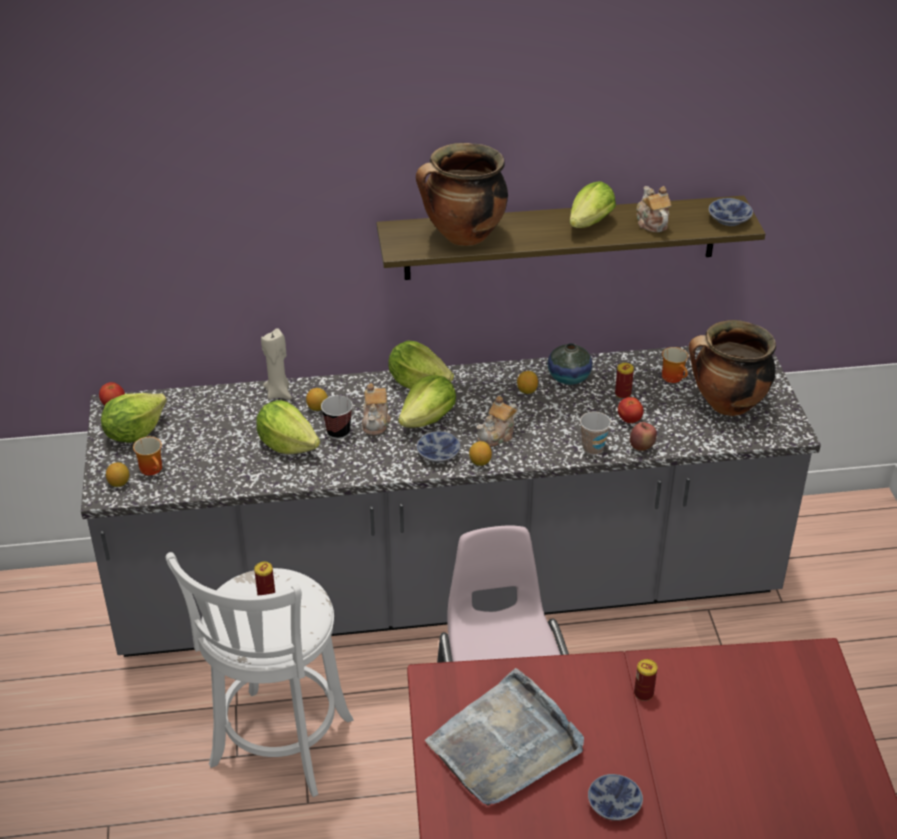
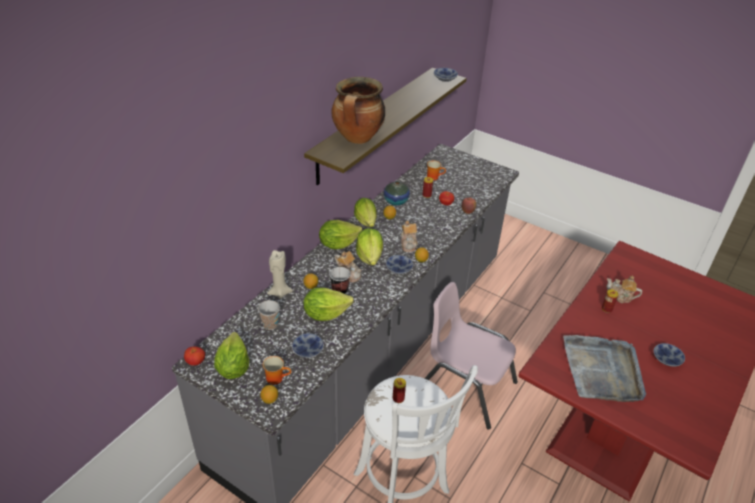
camera: 50 degrees left, 0 degrees up
lettuce [570,181,616,228] -> lettuce moved to [354,198,377,227]
cup [580,411,611,455] -> cup moved to [258,300,280,330]
teapot [636,186,672,232] -> teapot moved to [606,275,642,303]
cooking pot [689,320,776,416] -> none
none -> bowl [292,333,324,358]

